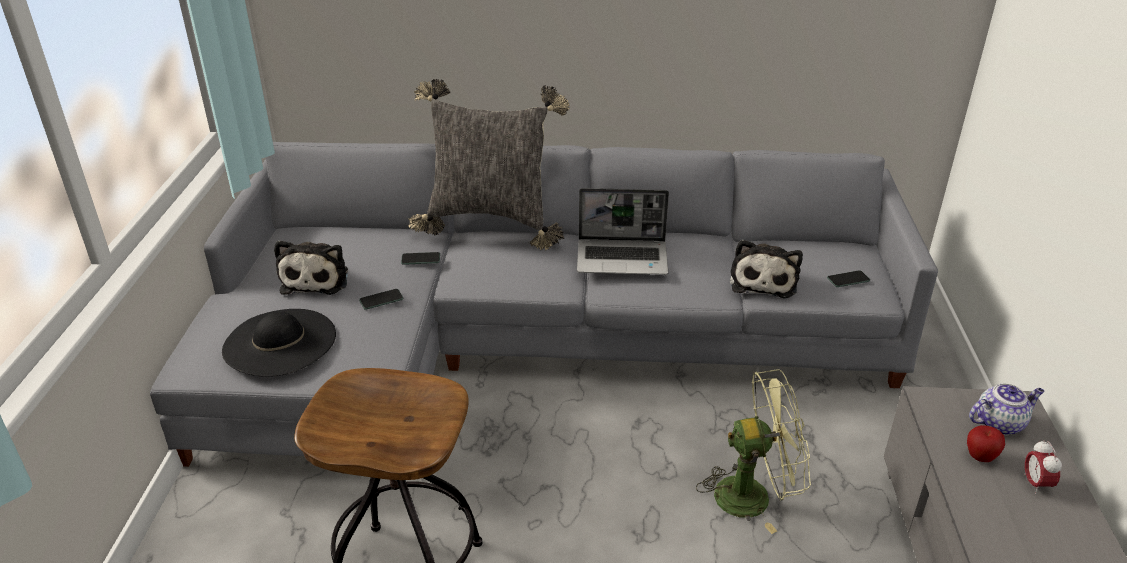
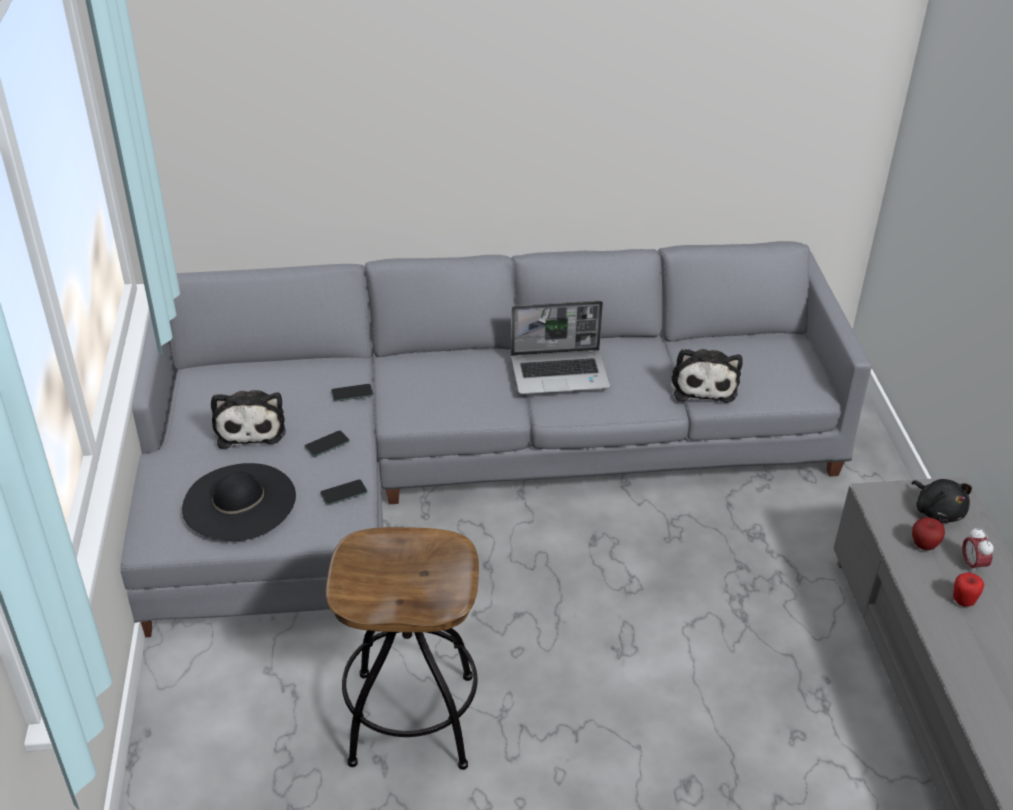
camera: 10 degrees left, 5 degrees up
pillow [408,79,570,251] -> none
green fan [696,369,811,534] -> none
phone [827,270,870,287] -> phone moved to [320,479,368,505]
teapot [969,384,1045,435] -> black plush toy [912,479,972,523]
none -> apple [953,573,984,607]

